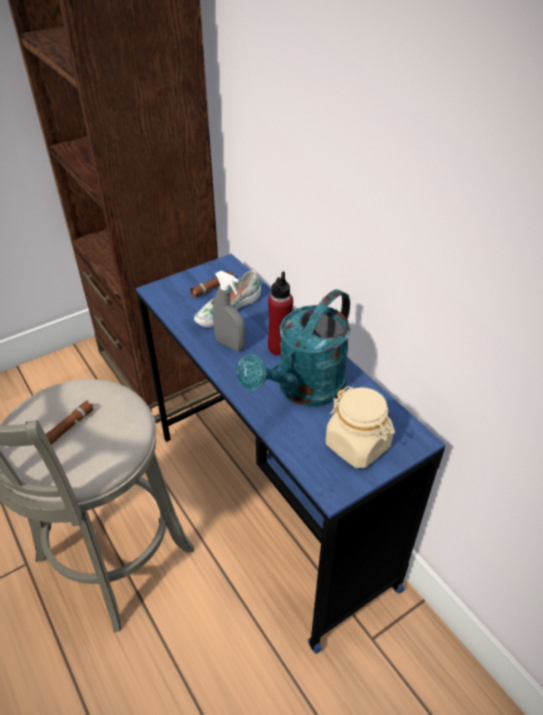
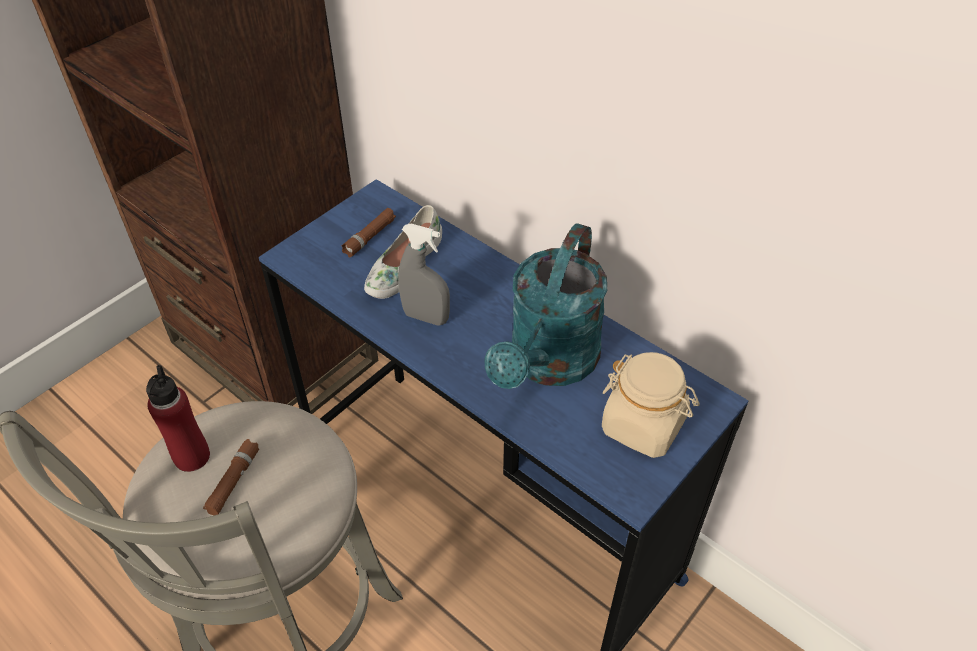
camera: 15 degrees left, 5 degrees up
red bottle [268,271,293,356] -> red bottle moved to [146,365,210,472]

